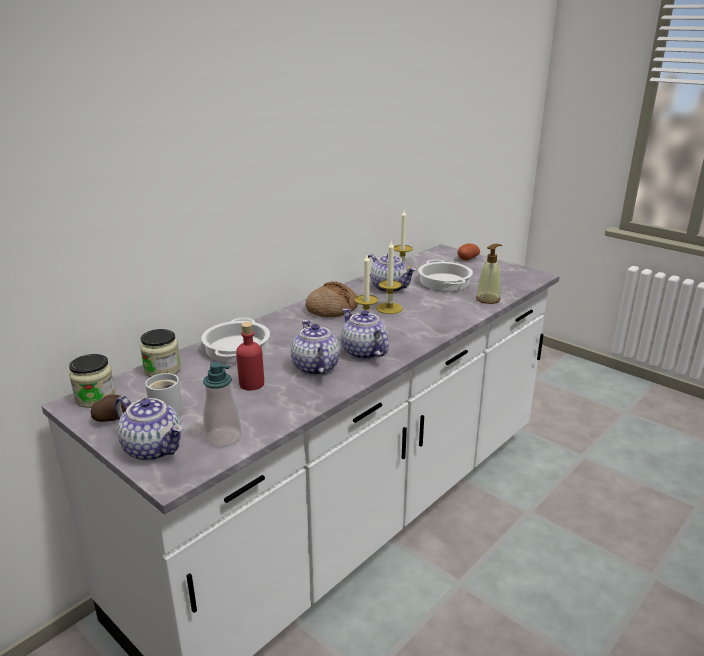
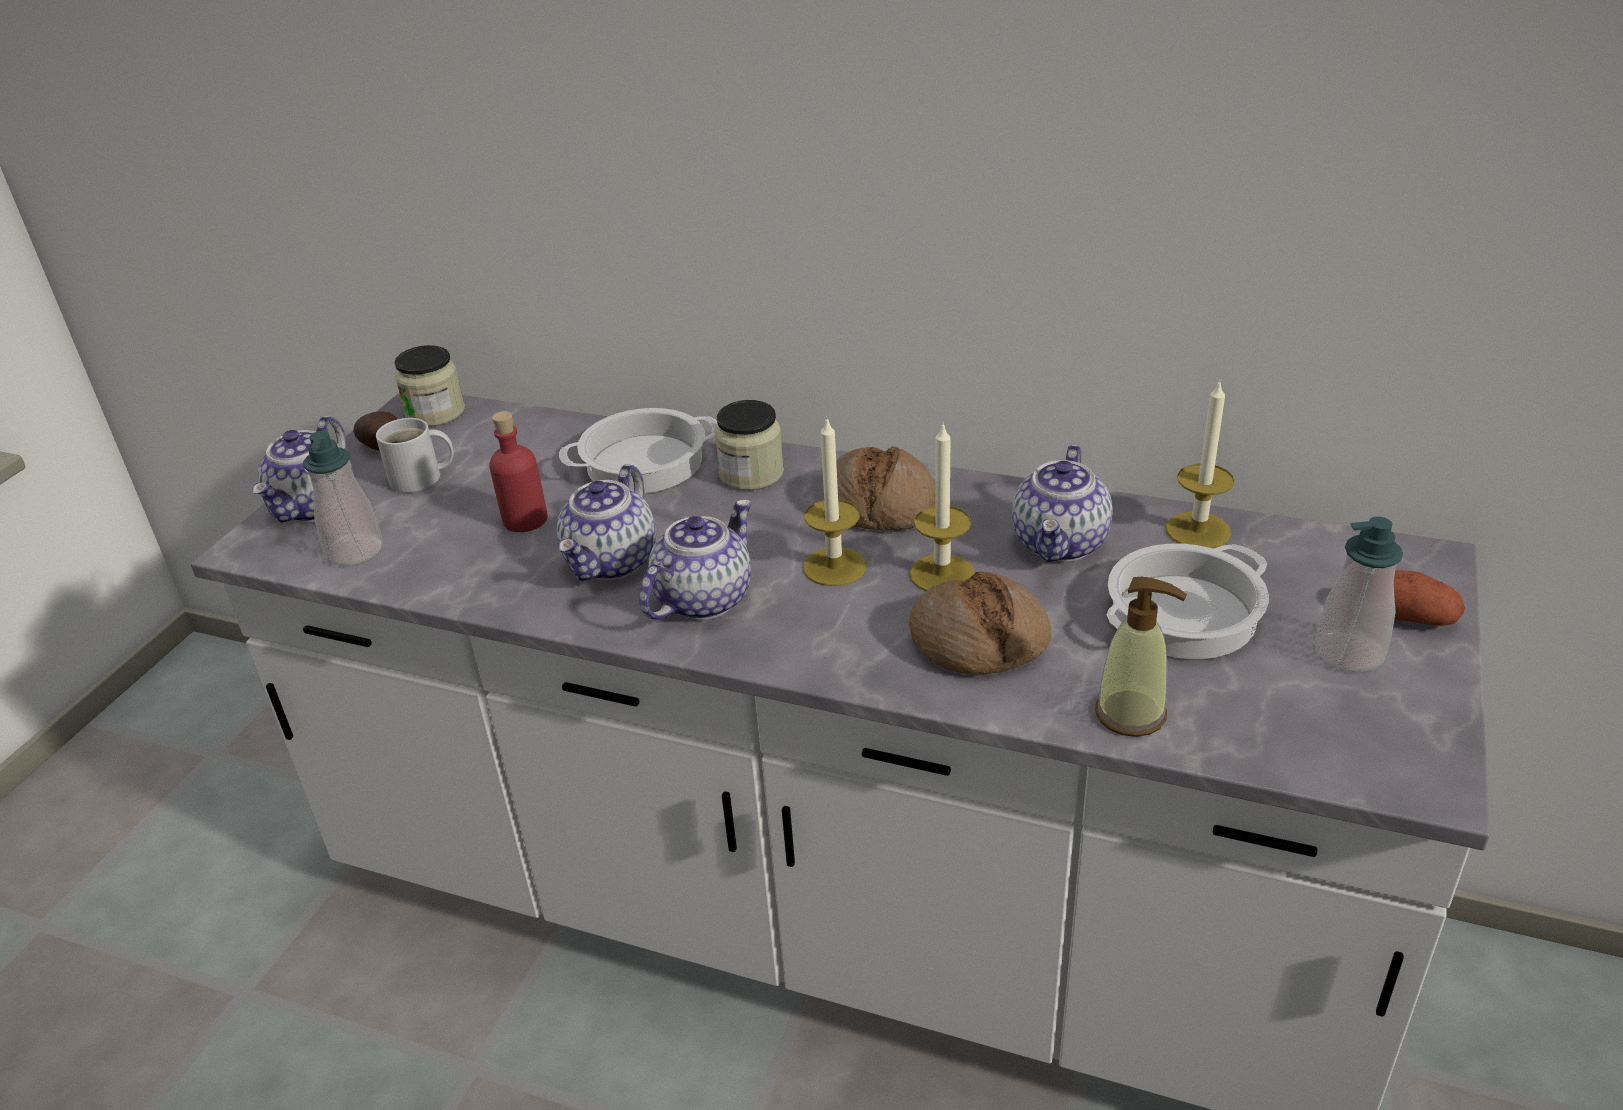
camera: 70 degrees right, 10 degrees up
jar [140,329,181,377] -> jar moved to [714,400,784,490]
teapot [291,320,340,376] -> teapot turned 150 degrees clockwise [557,464,656,581]
none -> bread [909,571,1051,675]
none -> soap dispenser [1315,517,1403,672]

